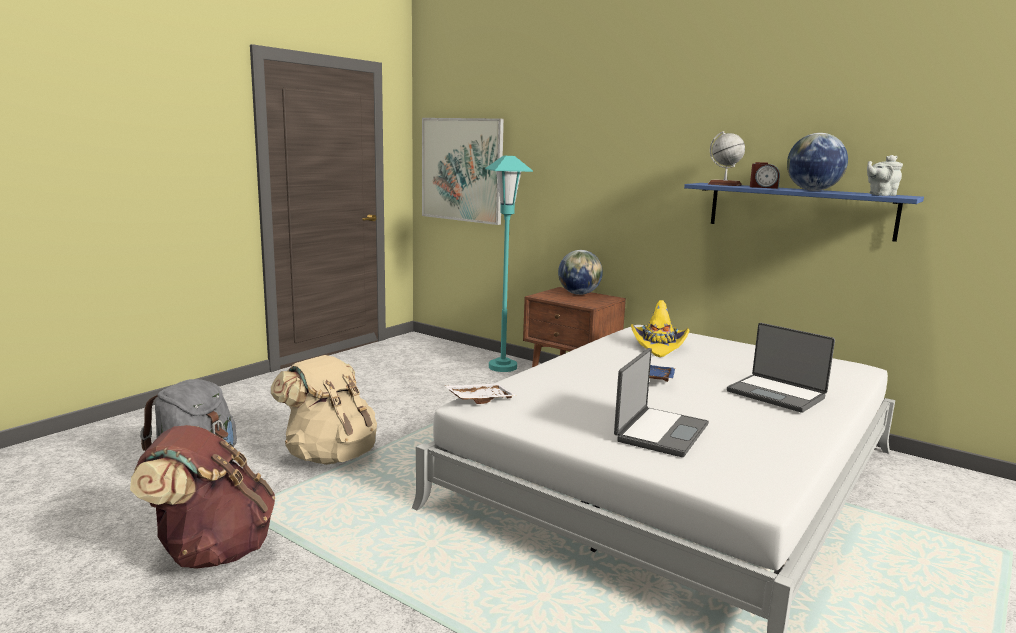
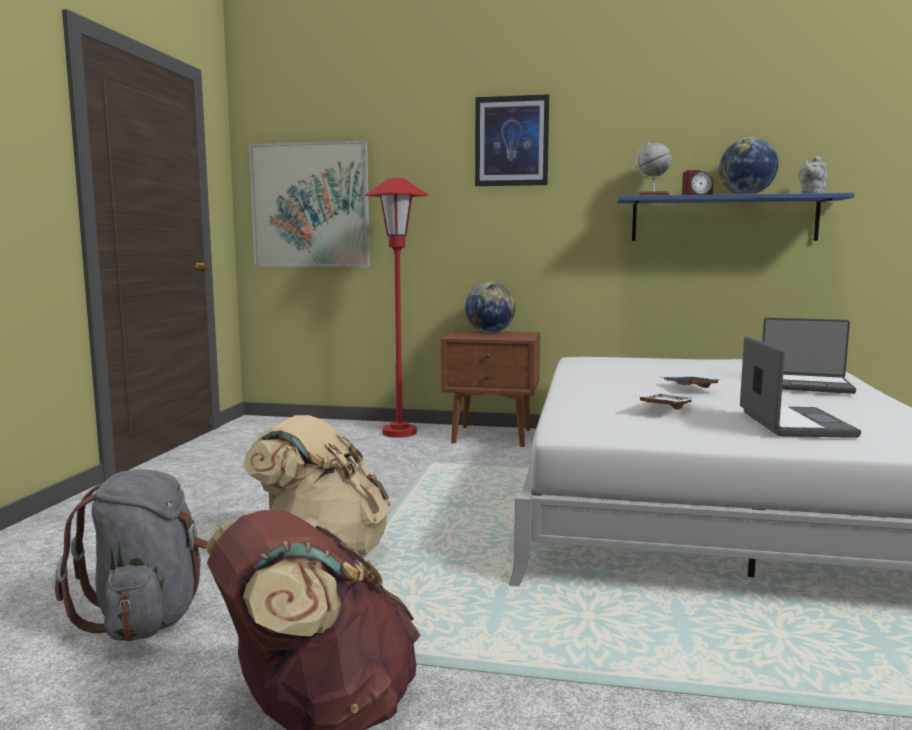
camera: 25 degrees left, 5 degrees down
white tray [444,383,517,404] -> white tray moved to [635,392,696,410]
turquoise floor lamp [485,156,533,372] -> red floor lamp [365,178,428,438]
yellow hat [631,300,690,357] -> none
none -> picture [475,94,549,186]

